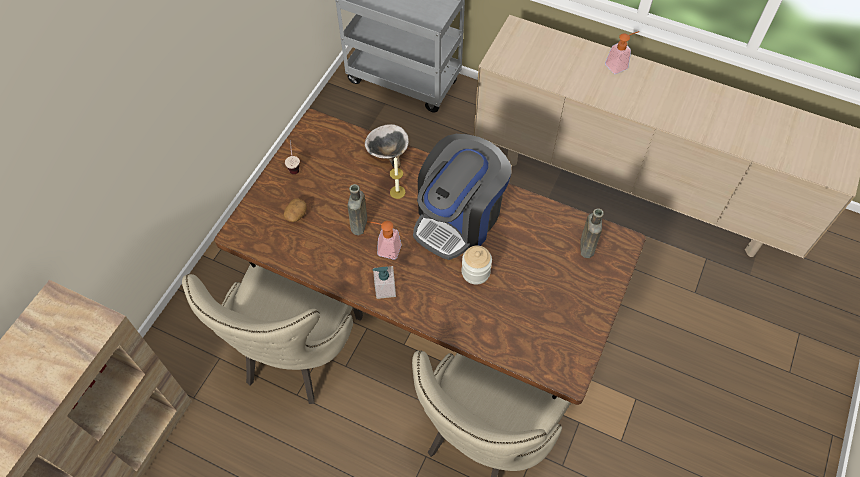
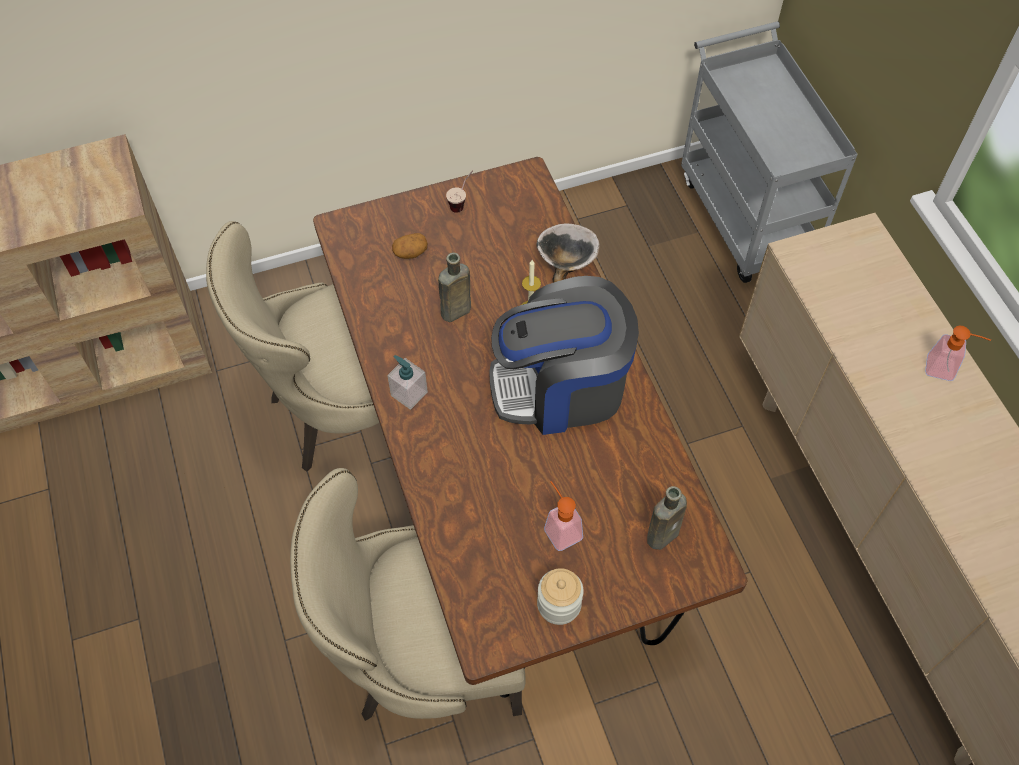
camera: 45 degrees right, 0 degrees up
soap dispenser [368,221,401,260] -> soap dispenser moved to [544,481,583,551]
jar [461,245,492,285] -> jar moved to [537,568,584,625]

